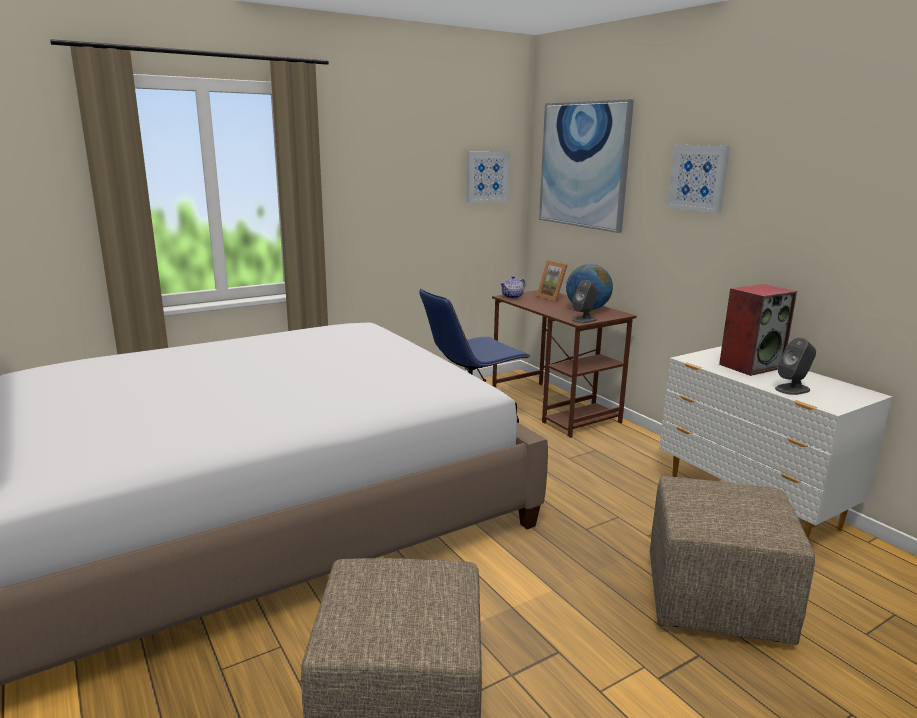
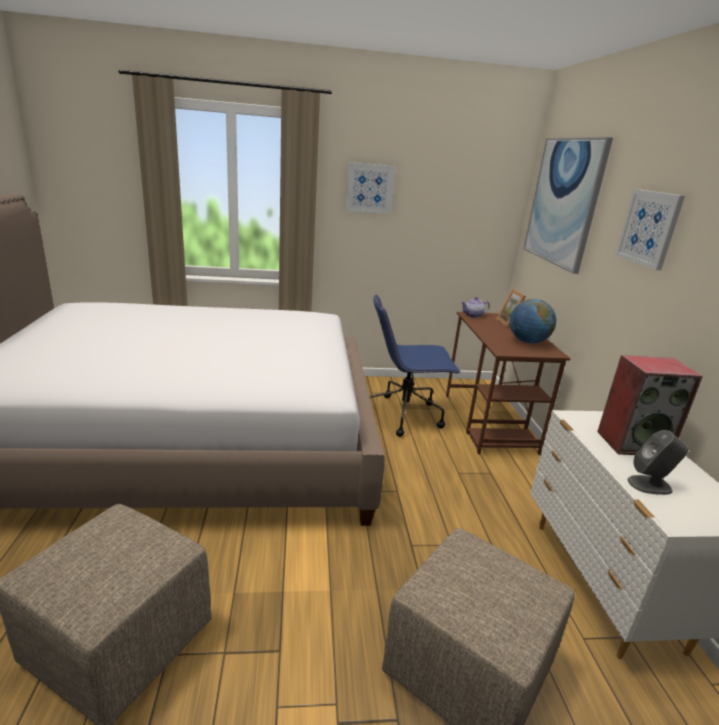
camera: 25 degrees right, 5 degrees up
picture [466,151,510,203] -> picture moved to [345,162,395,214]
grey speaker [572,280,599,323] -> none

